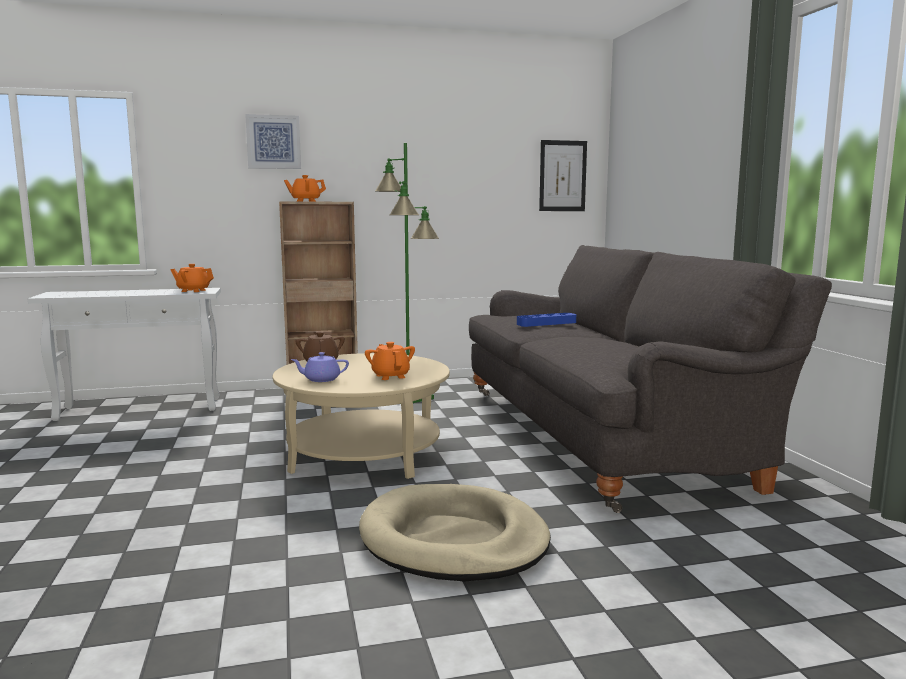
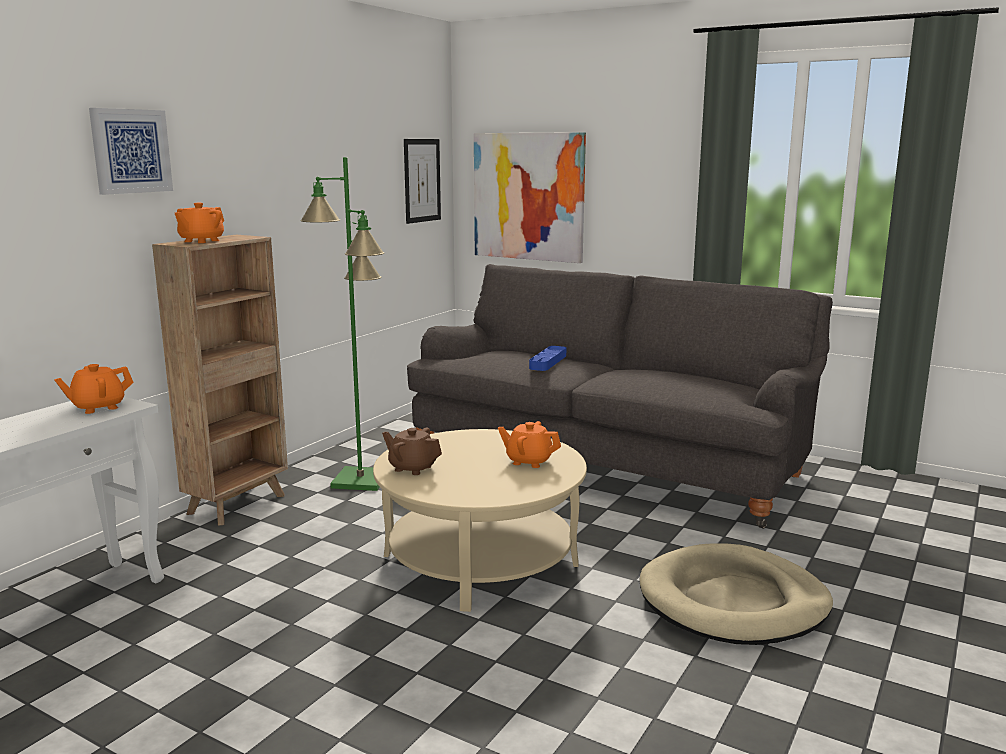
camera: 45 degrees left, 5 degrees up
purple teapot [291,352,349,382] -> none
none -> picture [474,132,586,263]

